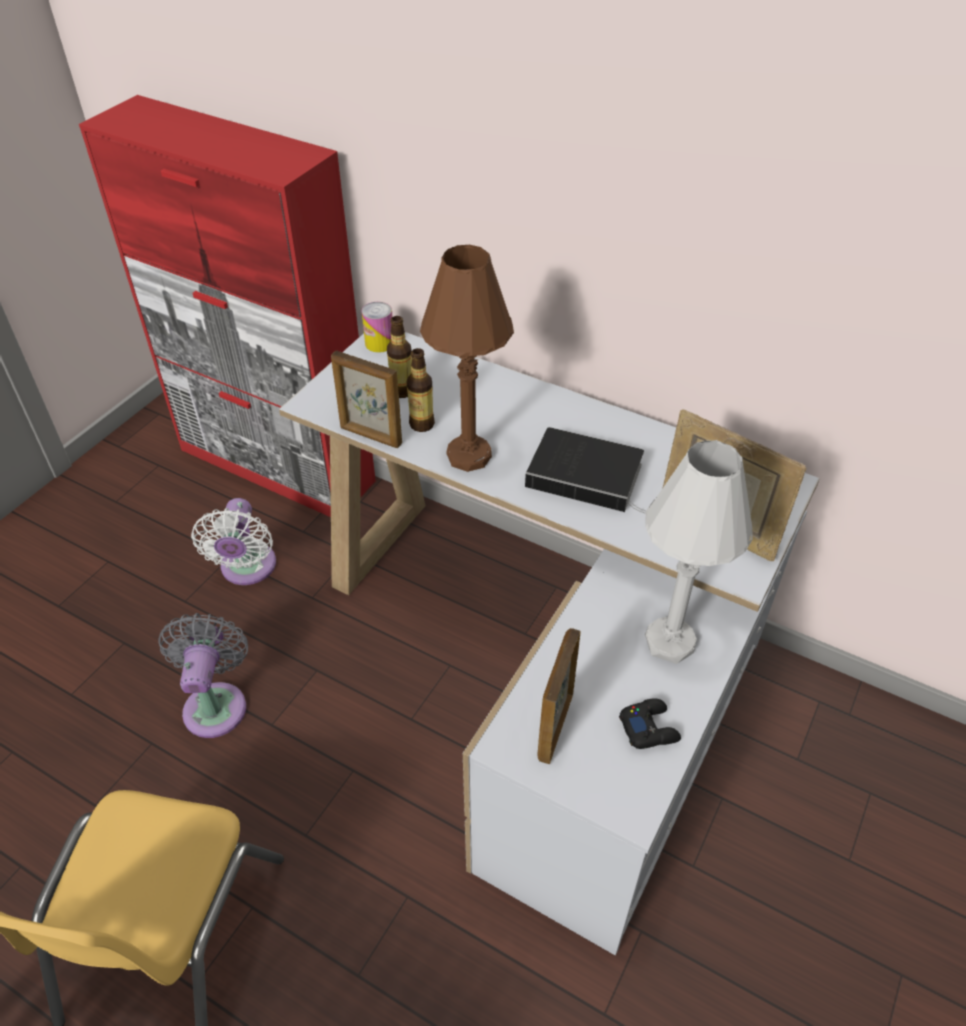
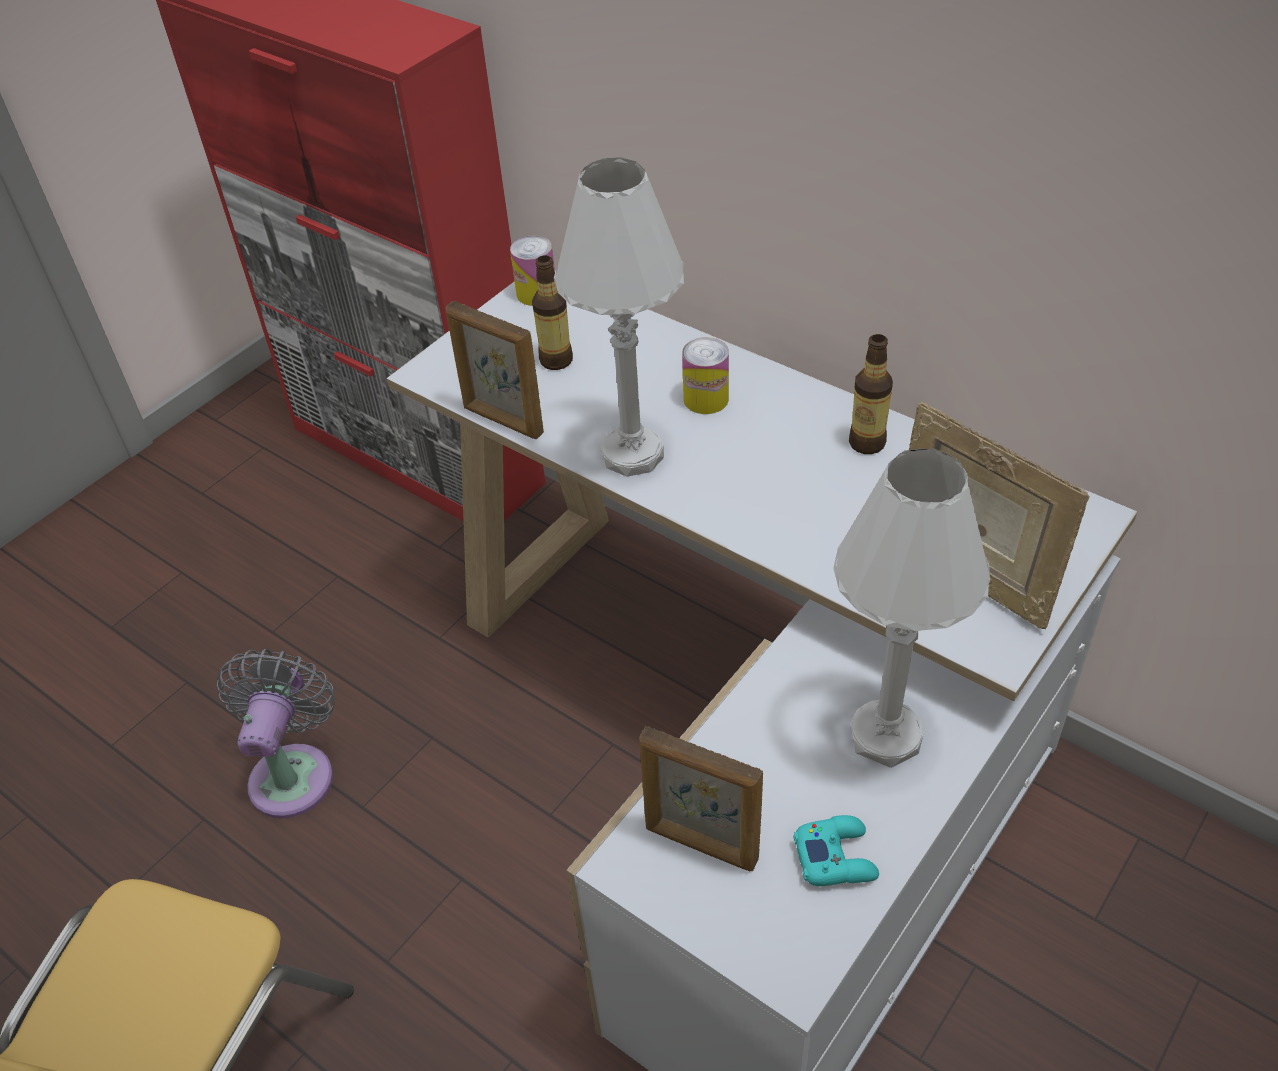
camera: 10 degrees right, 0 degrees up
white fan [191,498,276,585] -> none
bottle [407,348,435,432] -> bottle moved to [849,334,893,454]
brown table lamp [420,245,514,472] -> white table lamp [554,158,684,477]
book [525,427,646,514] -> none
picture frame [537,628,581,764] -> picture frame turned 90 degrees counterclockwise [639,726,763,871]
black game controller [619,698,681,749] -> turquoise game controller [794,815,879,886]
none -> can [682,337,729,414]

